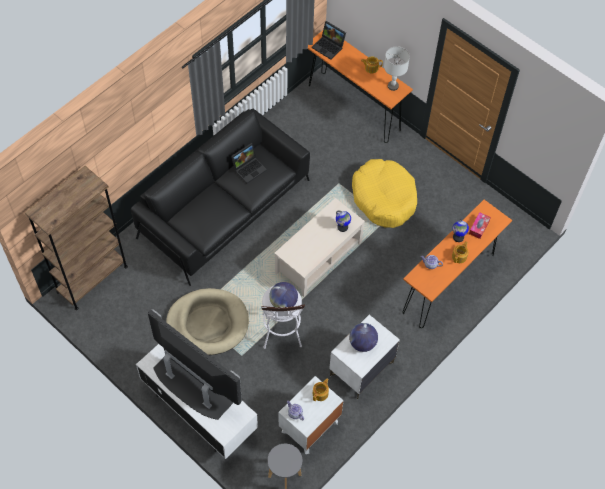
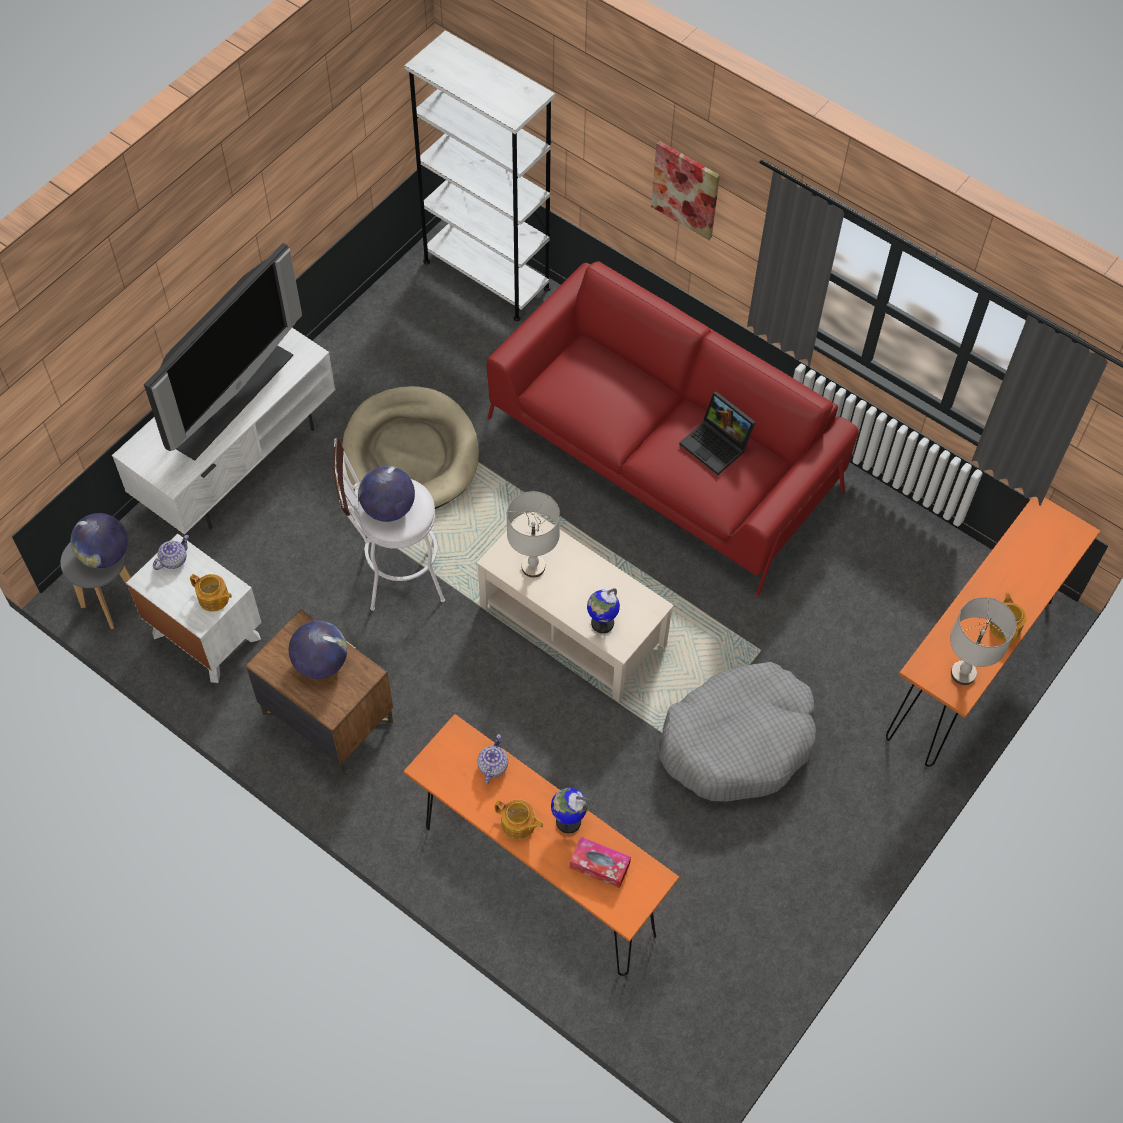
camera: 85 degrees right, 0 degrees up
brown bookcase [25,166,128,310] -> white bookcase [404,30,555,321]
black sofa [131,109,310,286] -> red sofa [487,261,859,596]
laptop [312,21,346,60] -> none
white nightstand [329,315,400,399] -> brown nightstand [245,609,393,776]
yellow dog bed [352,159,417,228] -> grey dog bed [659,662,816,802]
none -> globe [71,513,128,568]
none -> grey table lamp [507,491,560,578]
none -> picture [651,141,720,240]

